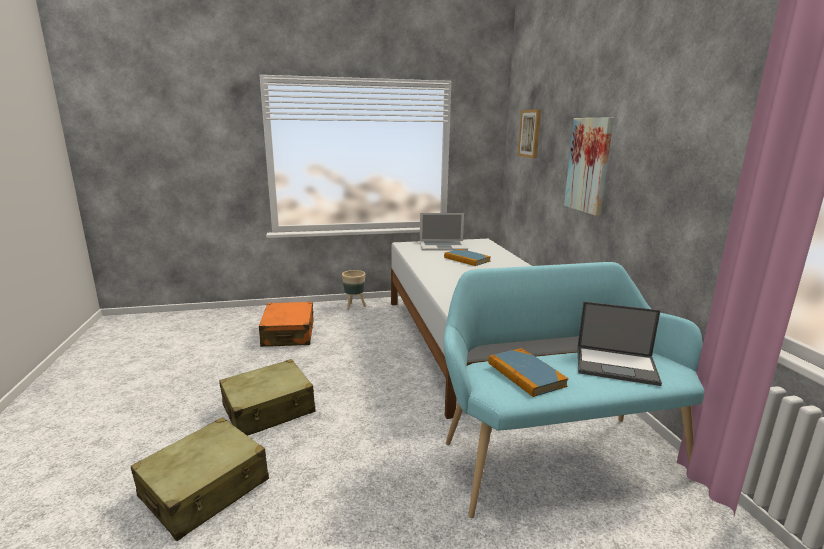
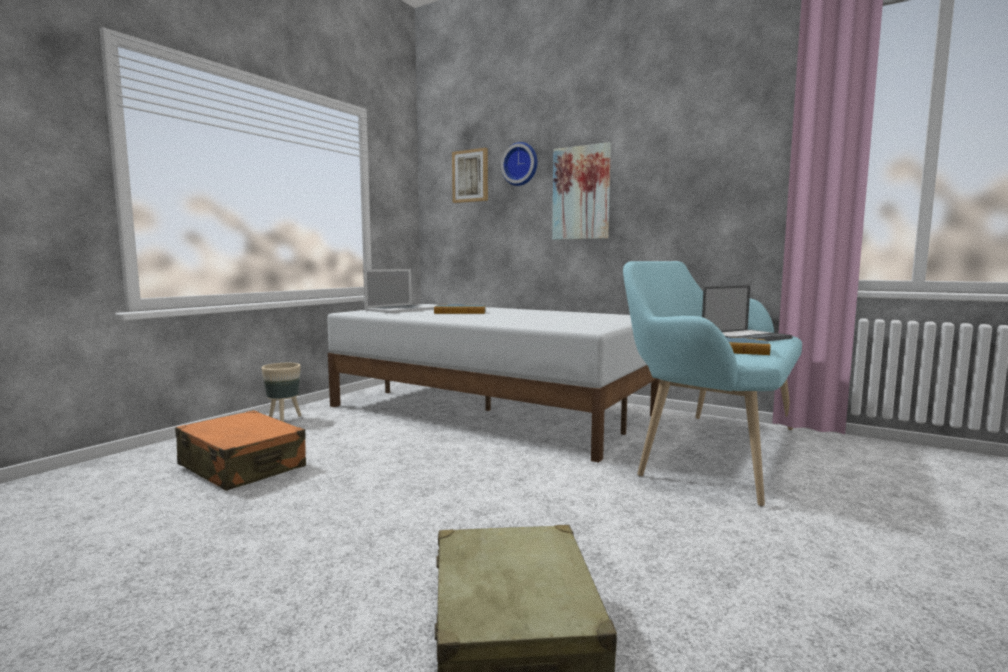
camera: 45 degrees left, 10 degrees down
beige suitcase [219,359,316,436] -> none
none -> wall clock [501,142,537,186]

